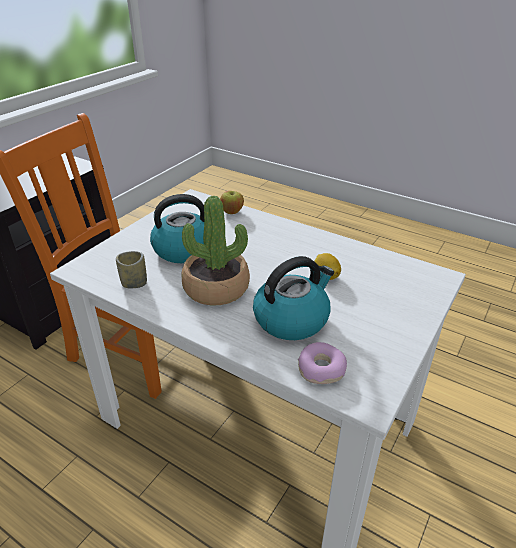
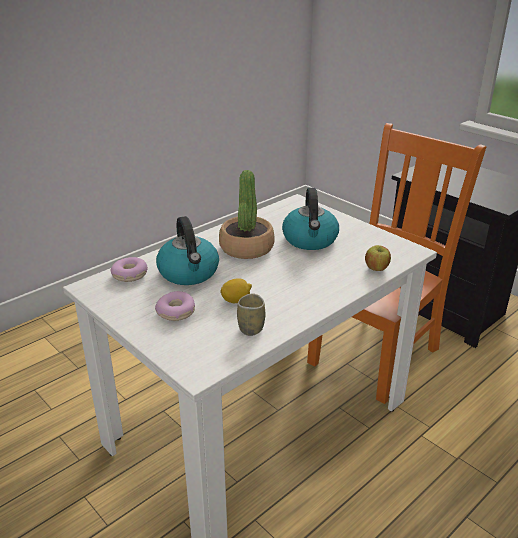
camera: 105 degrees right, 5 degrees down
cup [116,251,147,288] -> cup moved to [237,293,265,336]
none -> donut [155,291,195,321]

